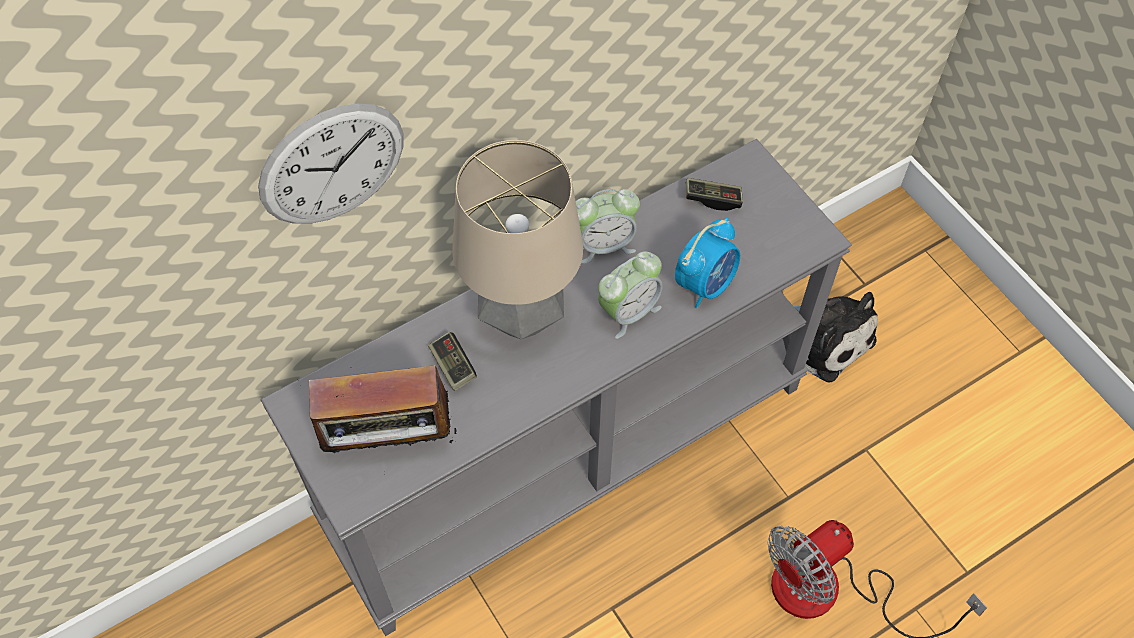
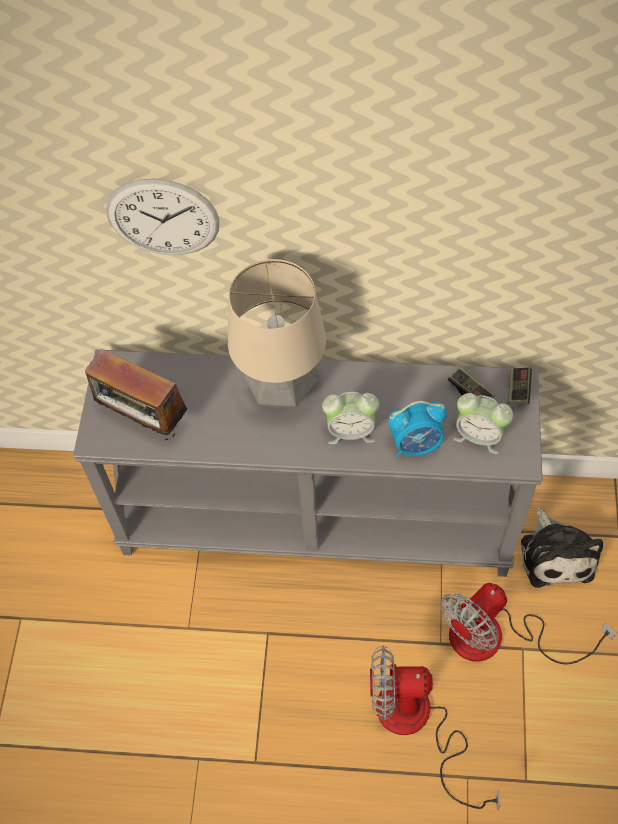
camera: 40 degrees right, 0 degrees up
game controller [428,332,477,391] -> game controller moved to [508,367,532,405]
alarm clock [576,189,640,264] -> alarm clock moved to [453,393,513,454]
none -> fan [441,583,617,664]

